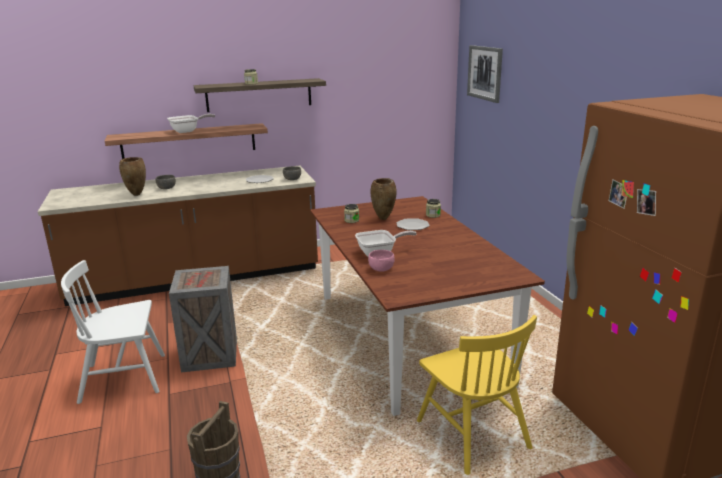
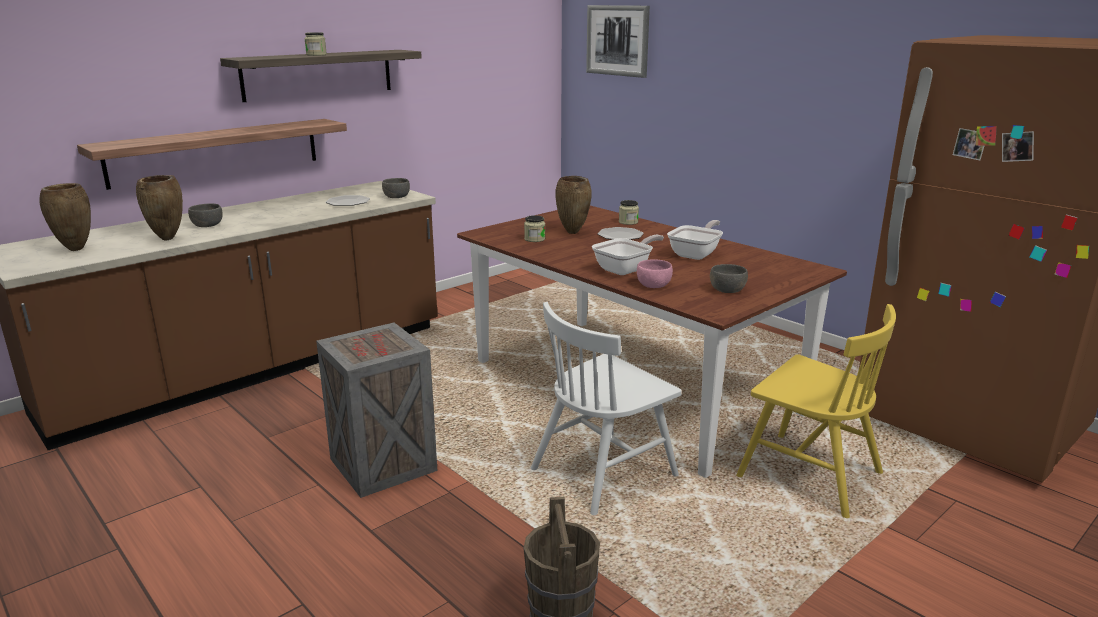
camera: 25 degrees left, 0 degrees up
white chair [61,260,165,404] -> white chair moved to [531,302,682,515]
frying pan [167,114,215,133] -> frying pan moved to [667,220,723,260]
none -> brown vase [39,183,91,251]
none -> grey bowl [710,264,748,293]

